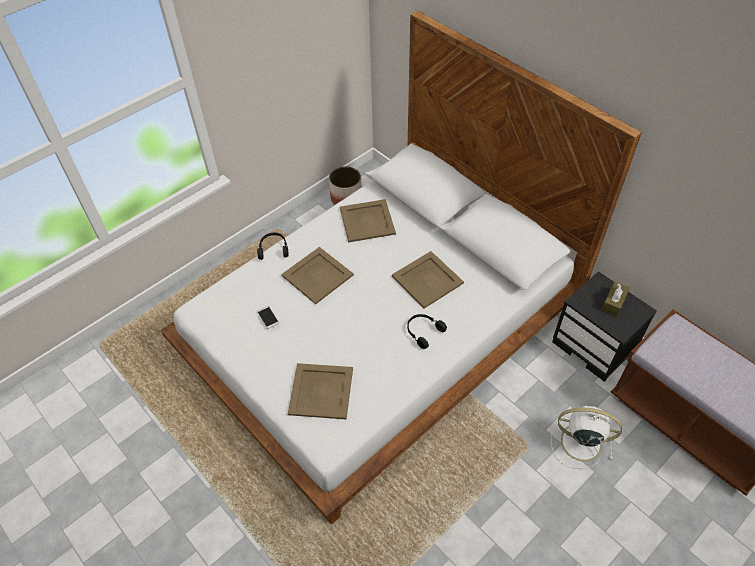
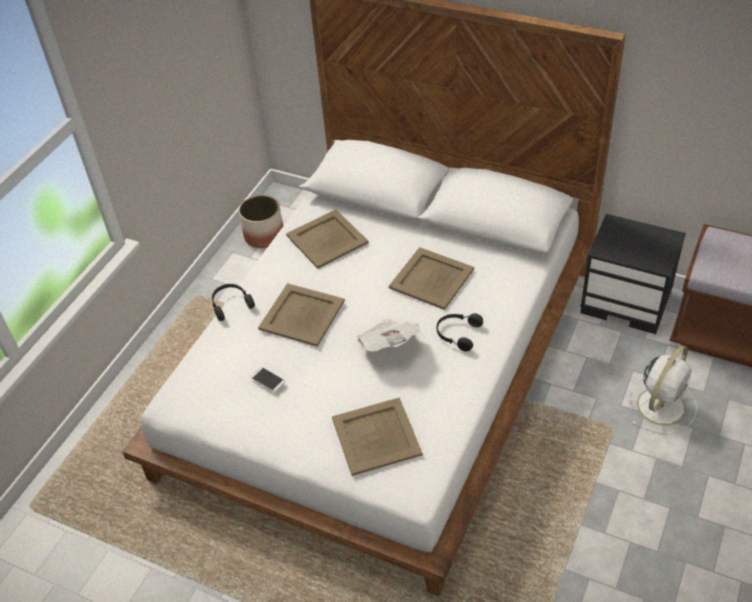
camera: 20 degrees left, 5 degrees down
white fan [551,406,622,469] -> white fan turned 135 degrees clockwise [629,345,697,435]
brown tissue box [602,282,630,316] -> none
none -> newspaper [356,319,420,351]

